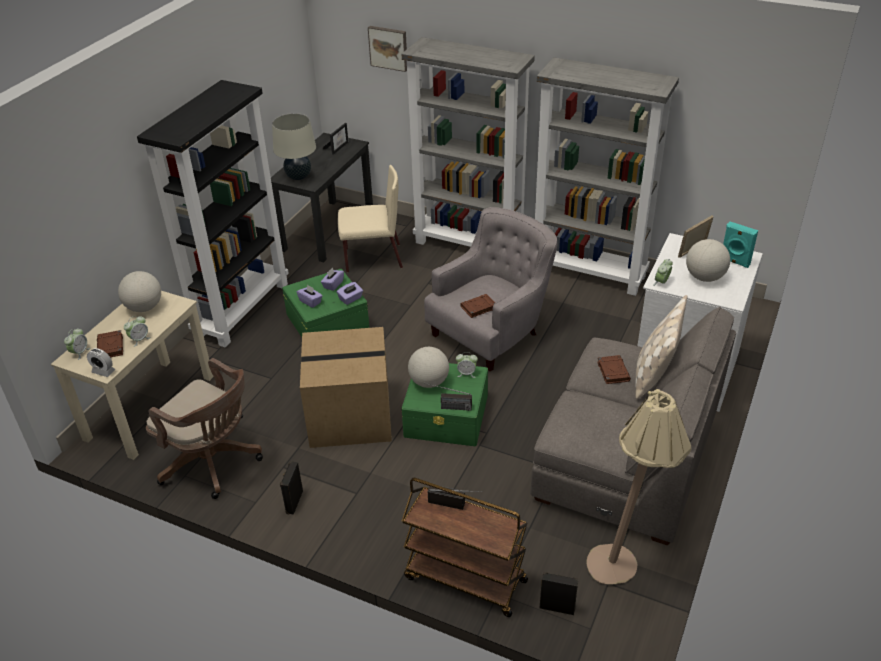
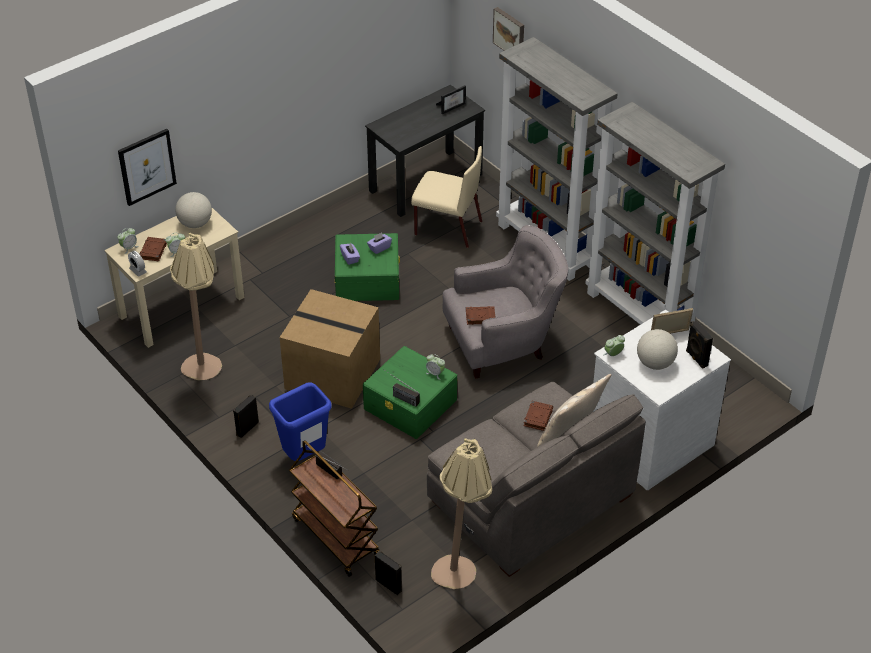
camera: 25 degrees right, 5 degrees up
black bookcase [137,80,289,347] -> none
brown office chair [146,358,263,499] -> beige floor lamp [170,233,222,380]
beige table lamp [272,113,316,180] -> none
purple tissue box [337,282,363,305] -> none
globe [408,347,449,388] -> none
turquoise speaker [723,222,758,268] -> black speaker [686,320,713,369]
none -> picture [118,129,177,206]
none -> blue trash can [269,382,332,461]

